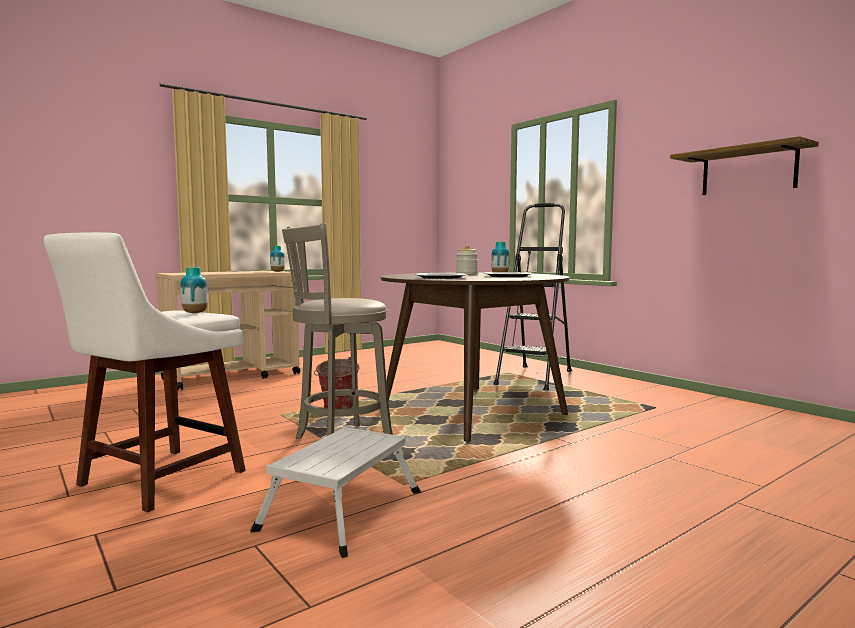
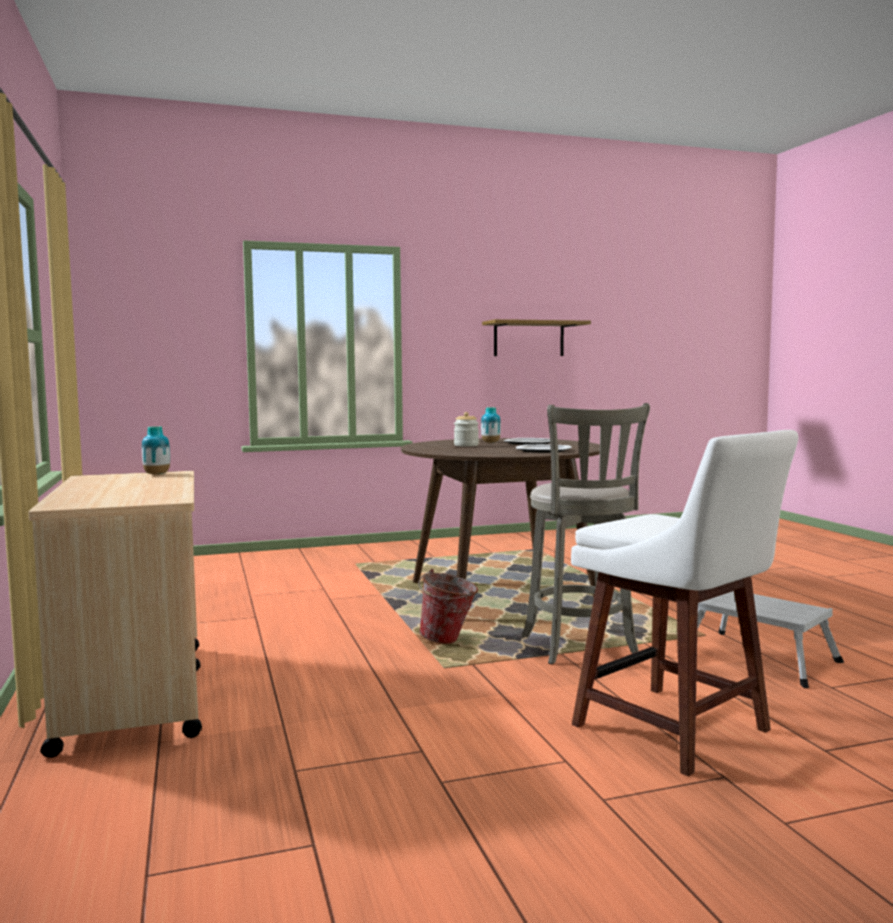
camera: 70 degrees left, 0 degrees up
vase [180,267,208,313] -> none
step ladder [493,203,572,391] -> none

